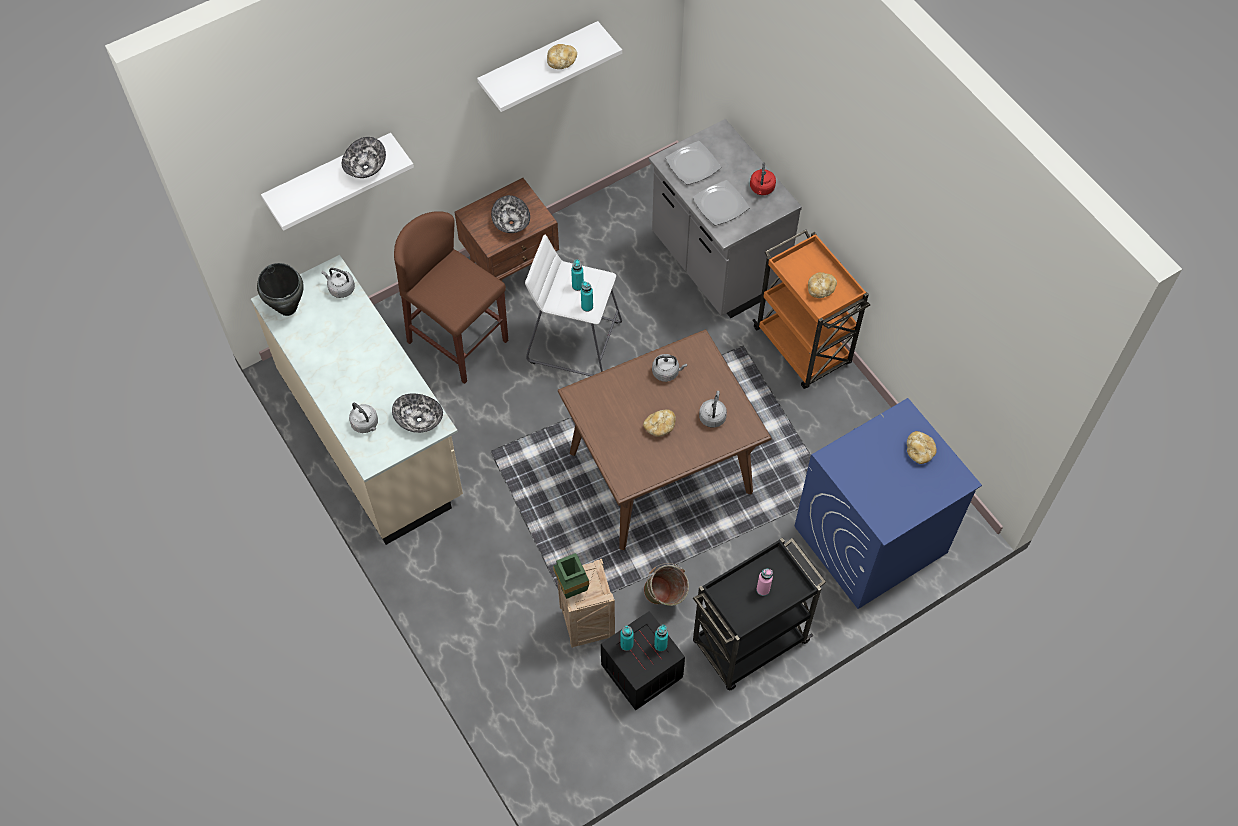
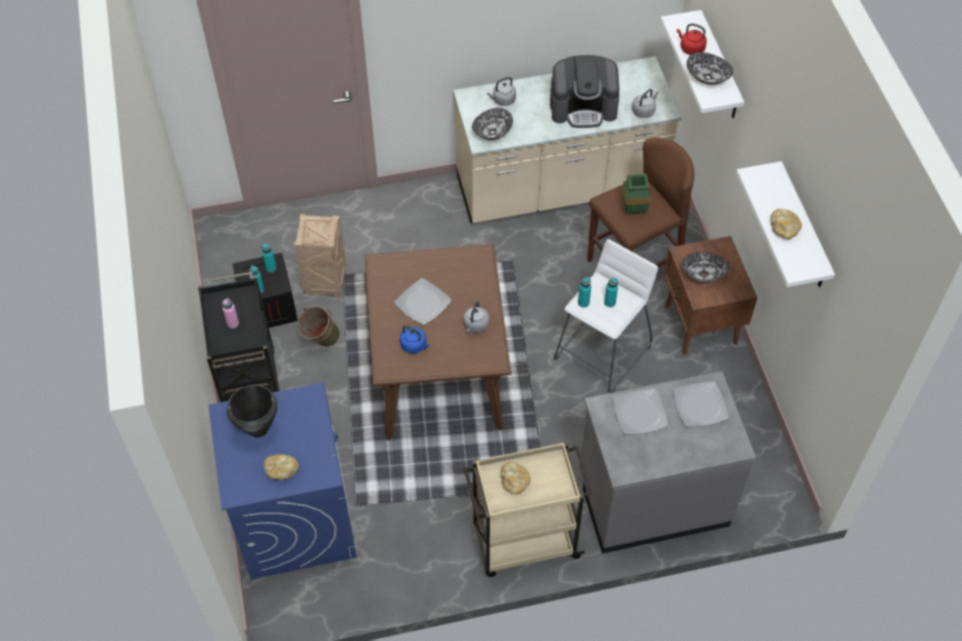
camera: 110 degrees right, 5 degrees down
black cooking pot [257,263,304,316] -> black cooking pot moved to [227,385,278,438]
green vase [553,553,589,599] -> green vase moved to [622,174,651,214]
bread [643,409,676,437] -> plate [394,278,452,325]
grey kettle [699,391,727,428] -> blue kettle [400,325,430,353]
red kettle [750,163,776,195] -> red kettle moved to [677,23,707,55]
orange cart [752,230,870,389] -> beige cart [464,442,592,577]
none -> coffee machine [550,55,620,128]

